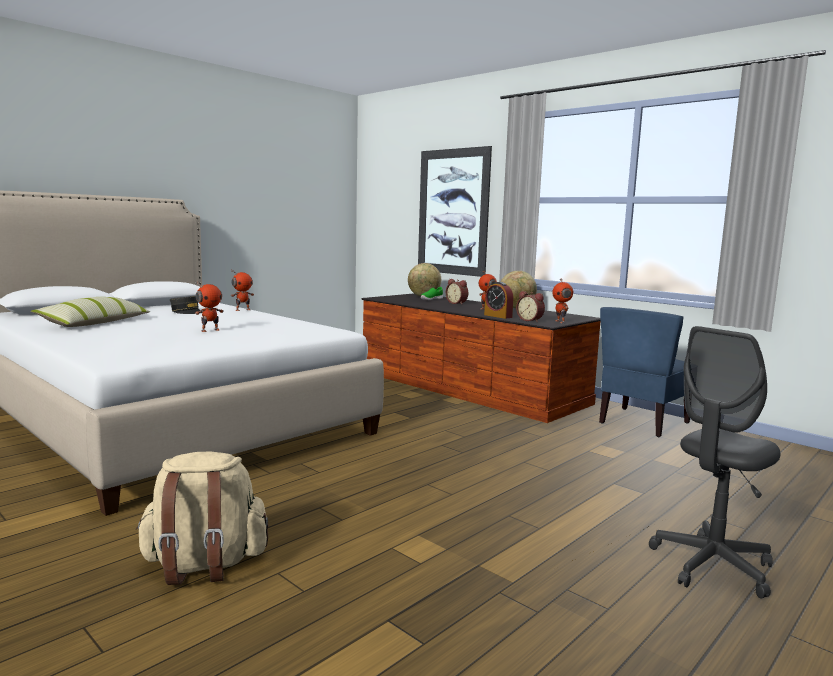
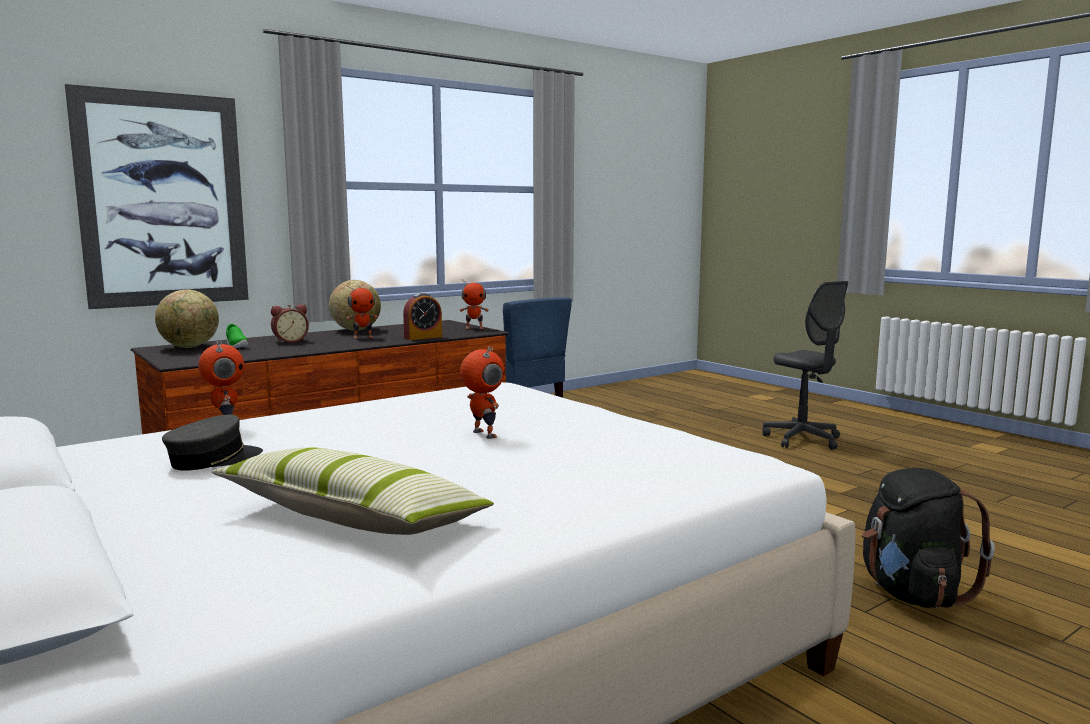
camera: 80 degrees left, 0 degrees up
beige backpack [135,451,269,585] -> black backpack [861,468,995,608]
alarm clock [516,291,545,322] -> none

